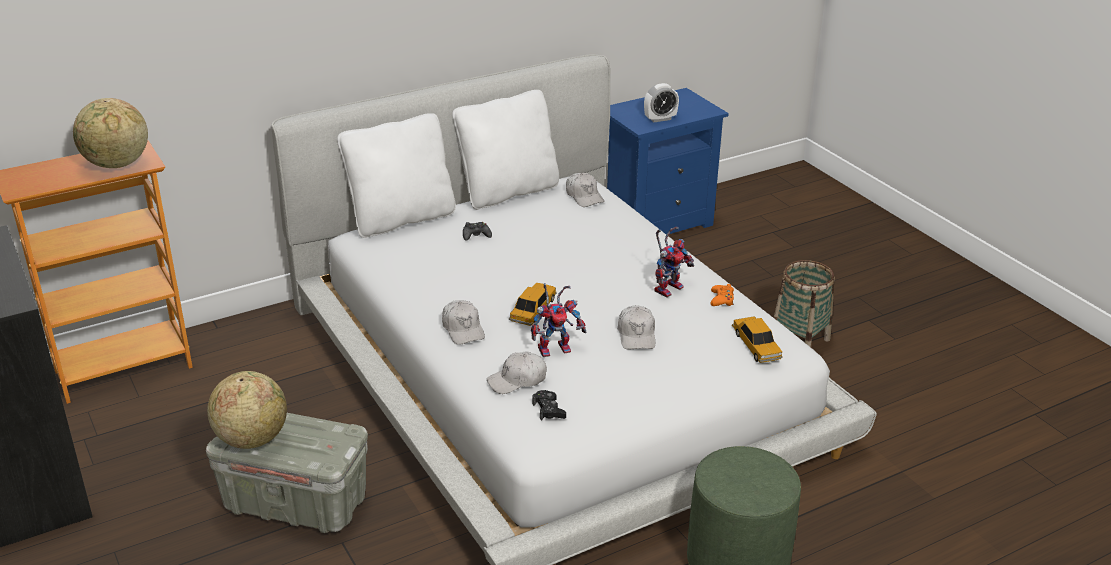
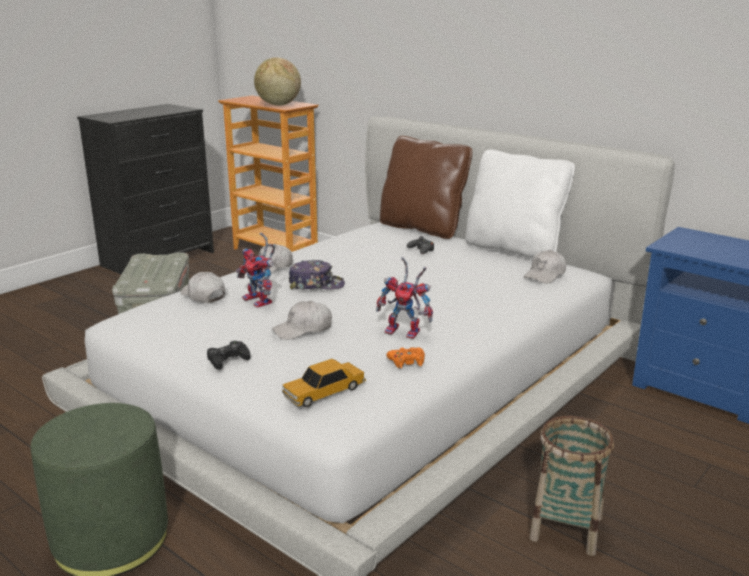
camera: 70 degrees right, 10 degrees down
globe [207,371,287,449] -> none
white pillow [337,113,456,238] -> brown pillow [380,136,472,239]
toy car [509,283,557,326] -> cap [289,260,345,290]
black game controller [532,390,566,420] -> black game controller moved to [207,341,250,370]
alarm clock [644,83,679,122] -> none

